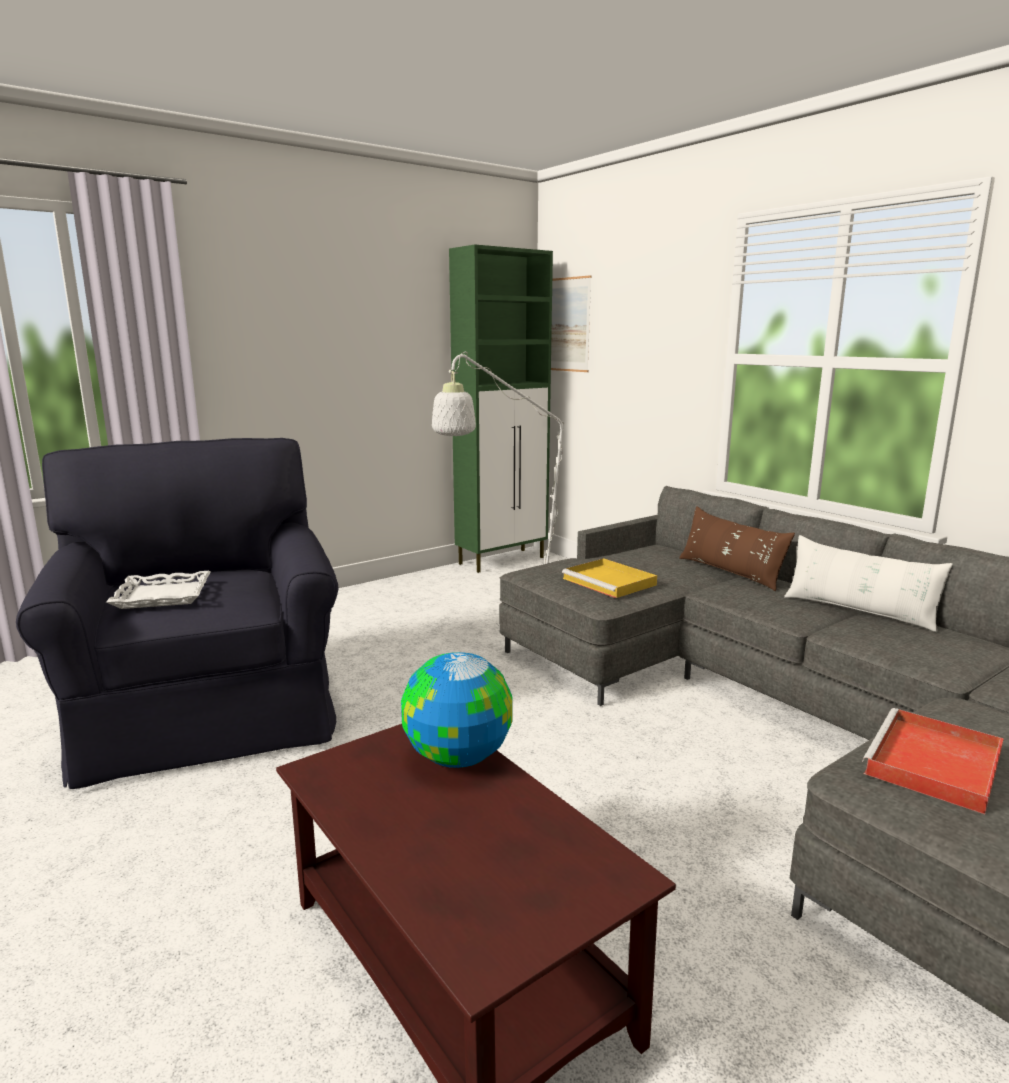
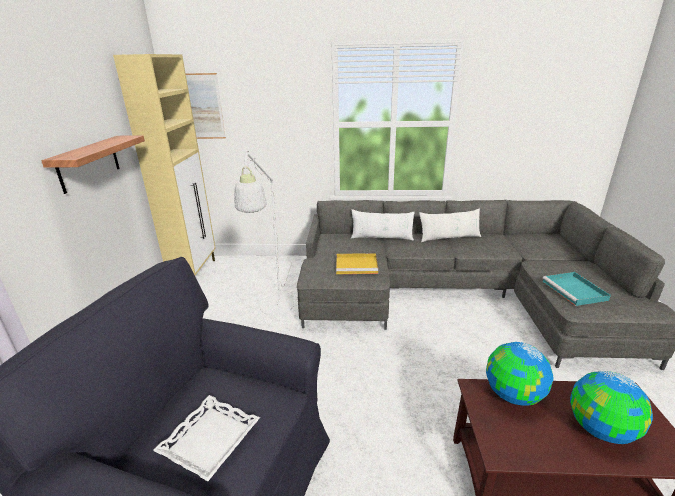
camera: 50 degrees left, 10 degrees up
green cabinet [449,244,553,573] -> beige cabinet [113,54,216,275]
brown pillow [679,506,795,591] -> white pillow [351,209,415,241]
red tray [862,708,1004,814] -> turquoise tray [542,272,611,306]
none -> shelf [41,135,145,194]
none -> globe [570,371,653,444]

